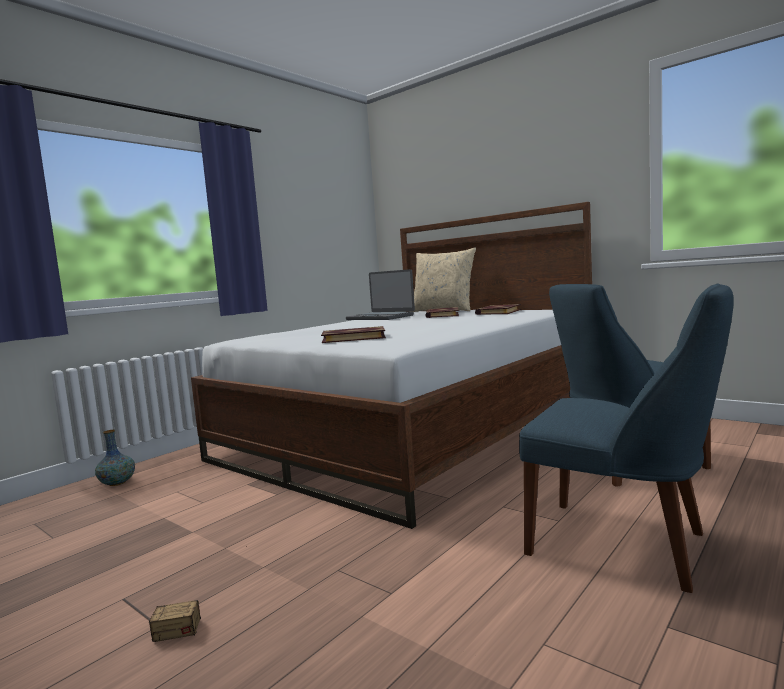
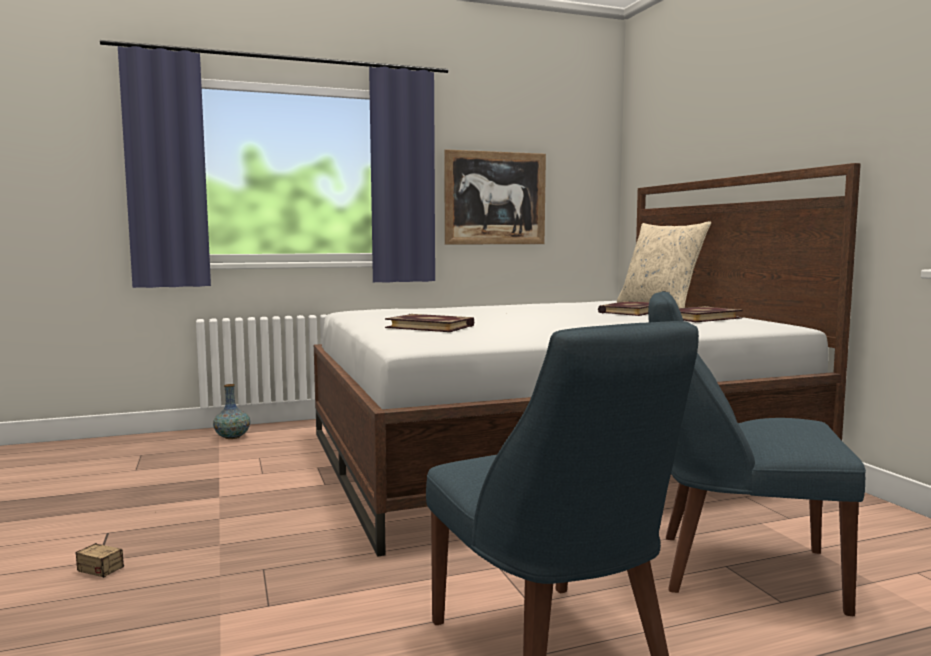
camera: 30 degrees right, 0 degrees up
laptop [346,269,415,320] -> none
none -> picture [444,149,546,245]

